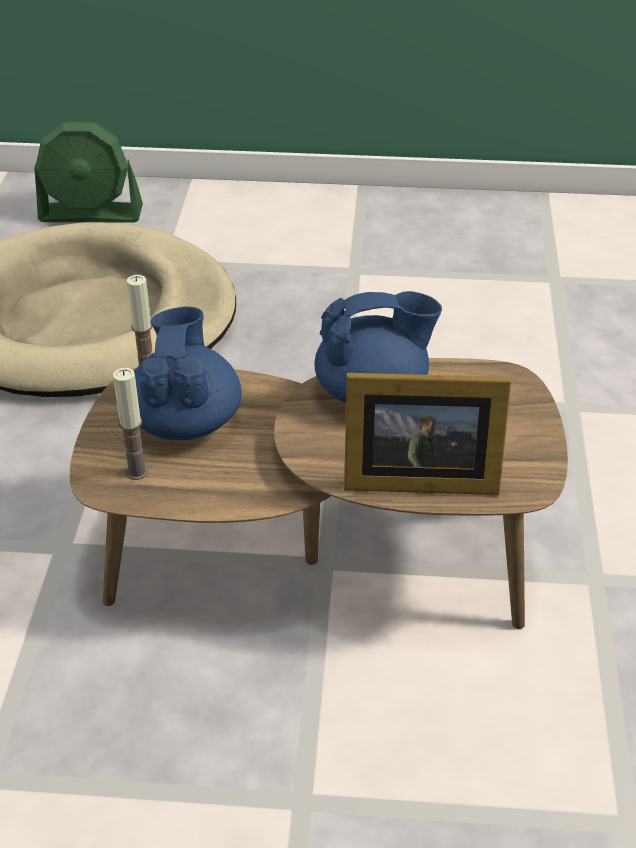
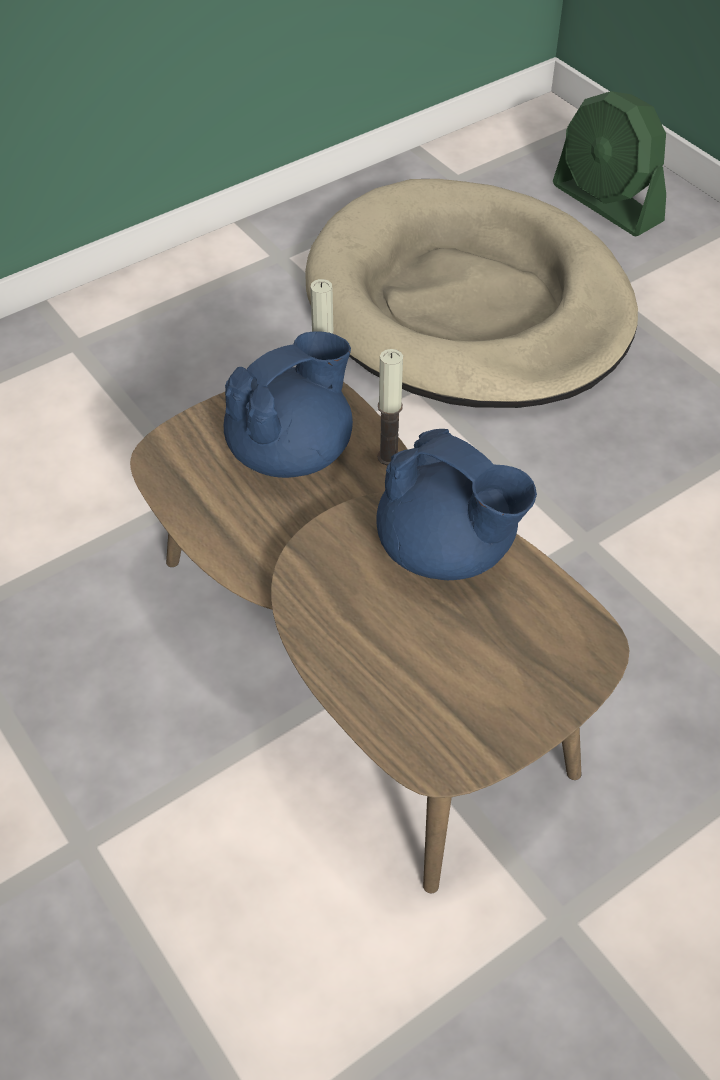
camera: 50 degrees right, 10 degrees up
candle [113,368,148,480] -> candle moved to [377,349,403,465]
picture frame [344,373,511,495] -> none

